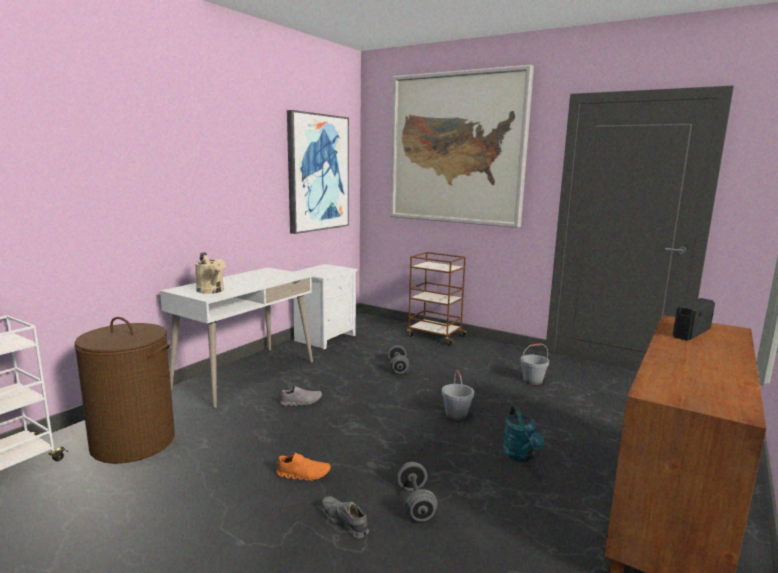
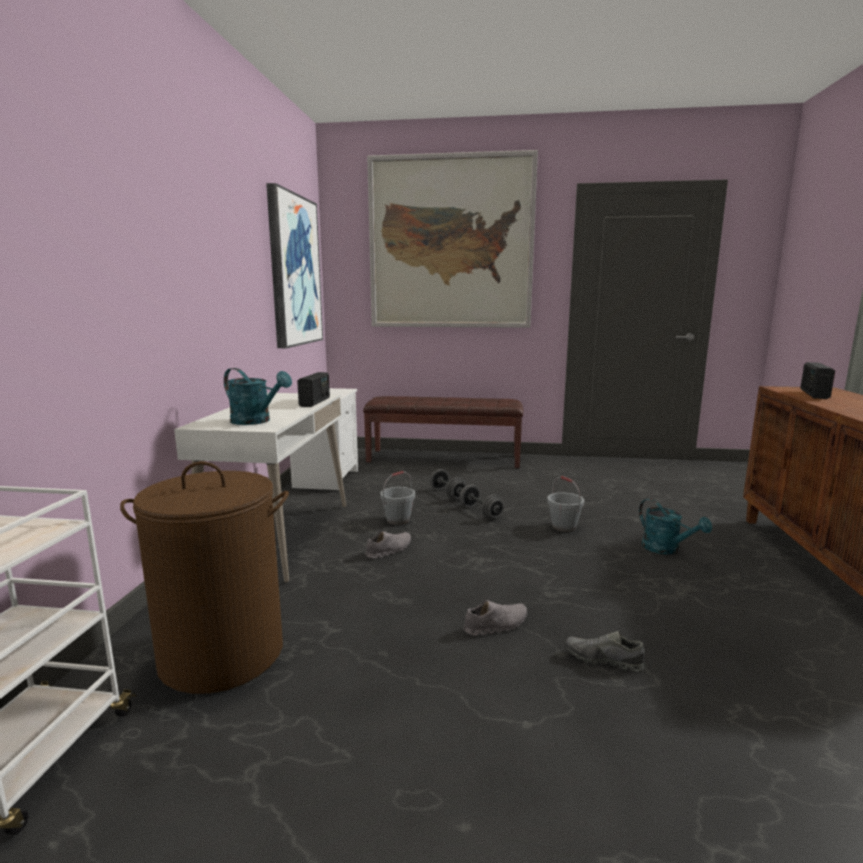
camera: 25 degrees left, 0 degrees up
beige watering can [194,252,226,294] -> turquoise watering can [224,368,292,425]
orange shoe [277,453,331,481] -> grey shoe [463,600,527,636]
grey dumbbell [397,462,437,522] -> grey dumbbell moved to [459,485,504,519]
brown cart [407,252,468,346] -> brown bench [363,396,523,468]
grey bucket [520,343,549,385] -> grey bucket moved to [380,471,415,525]
none -> radio [297,372,330,407]

